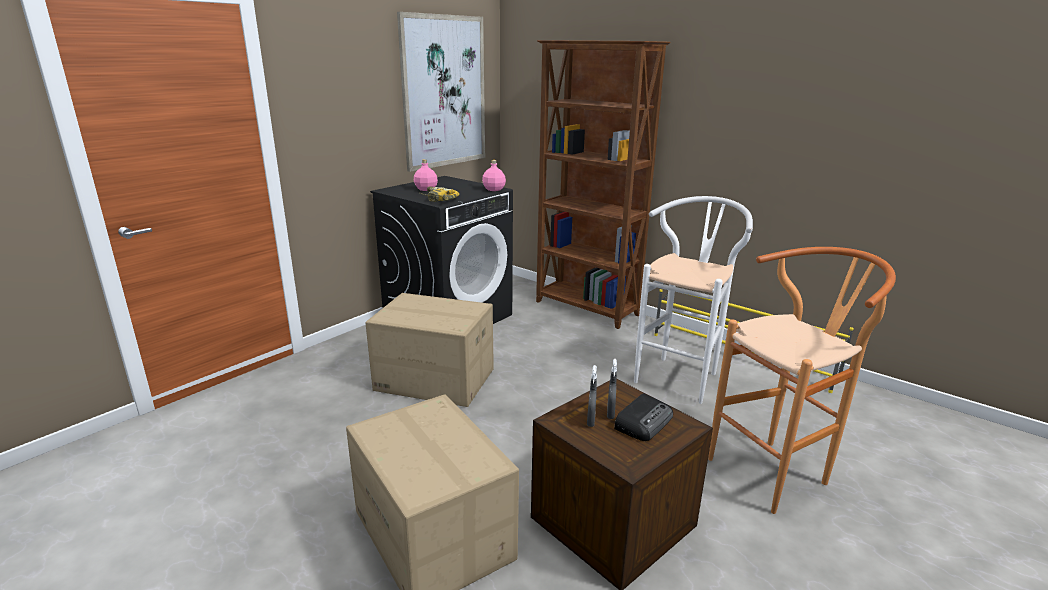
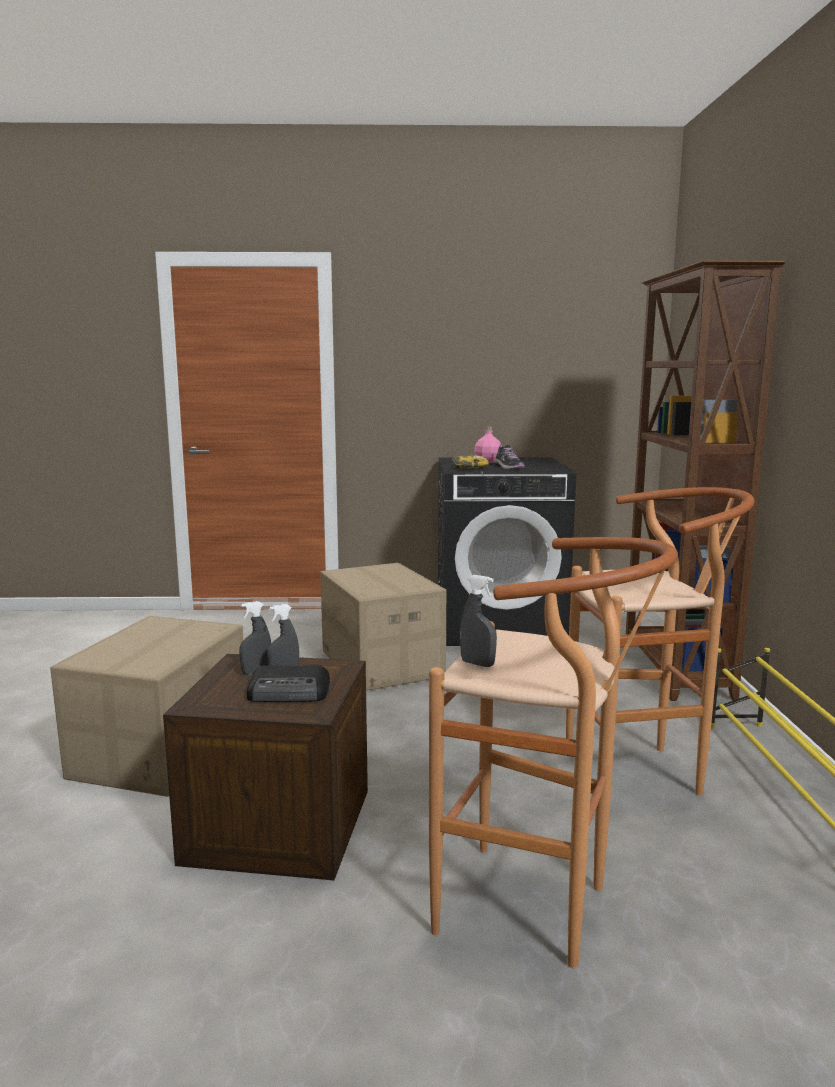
camera: 50 degrees right, 10 degrees down
picture [397,12,485,172] -> none
pink bottle [482,160,506,191] -> none
white stool [634,196,753,404] -> brown stool [566,487,754,795]
none -> grey spray bottle [460,575,497,667]
none -> shoe [494,444,525,469]

